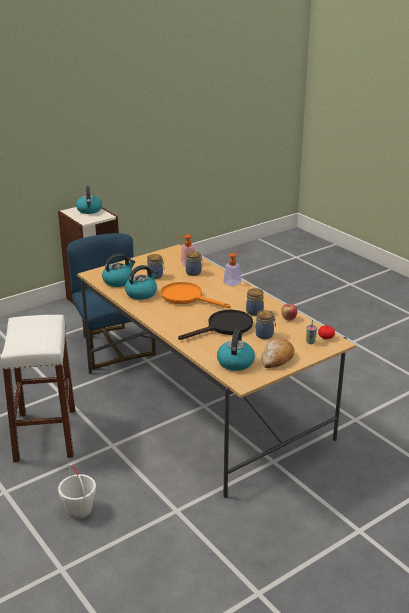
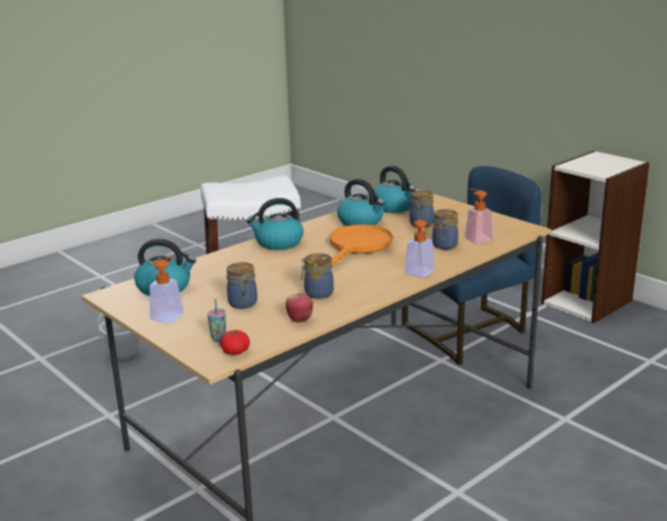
camera: 85 degrees right, 5 degrees down
kettle [76,186,102,214] -> kettle moved to [246,198,304,250]
black frying pan [178,310,253,340] -> none
bread [261,338,294,368] -> soap dispenser [149,255,184,323]

